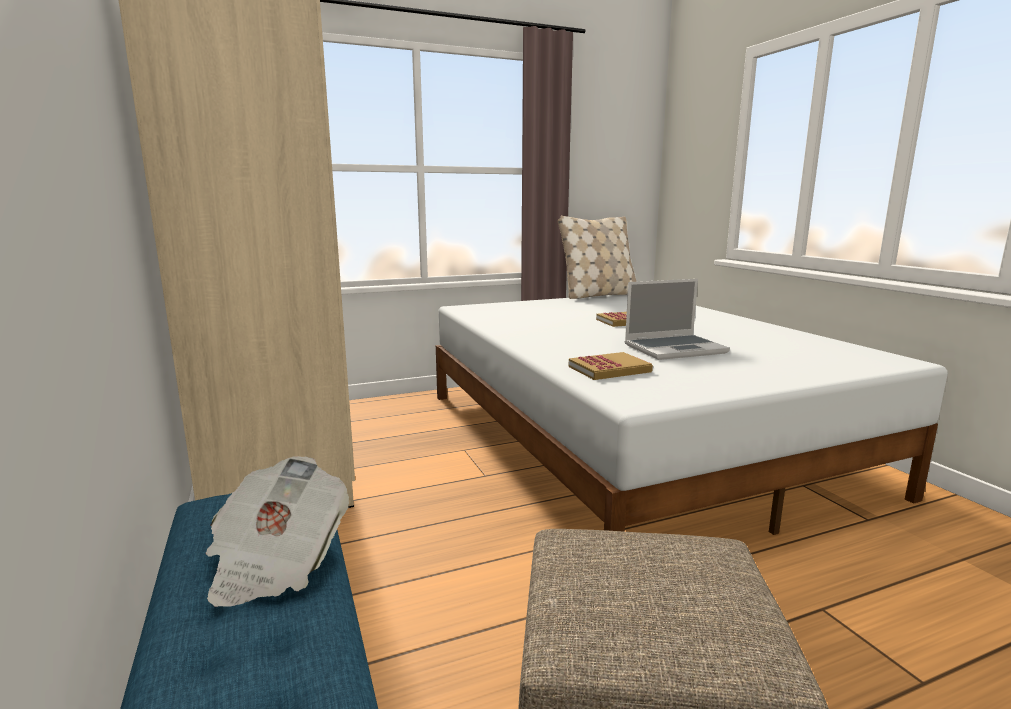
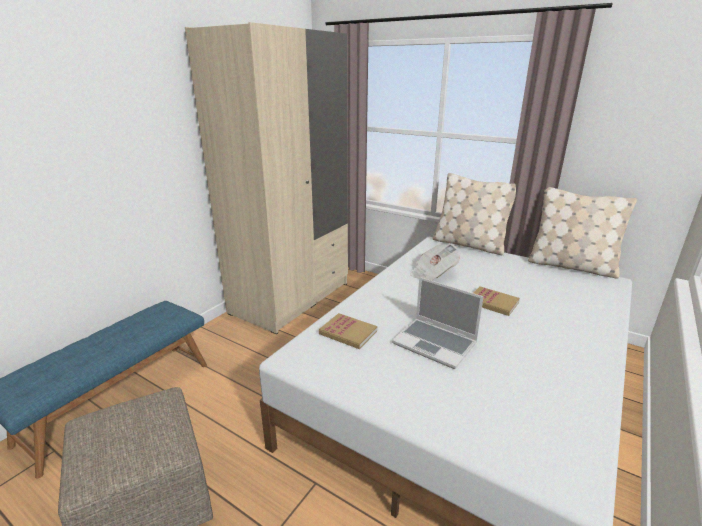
camera: 55 degrees right, 10 degrees up
newspaper [206,456,349,607] -> newspaper moved to [410,244,460,281]
none -> beige pillow [432,173,516,255]

